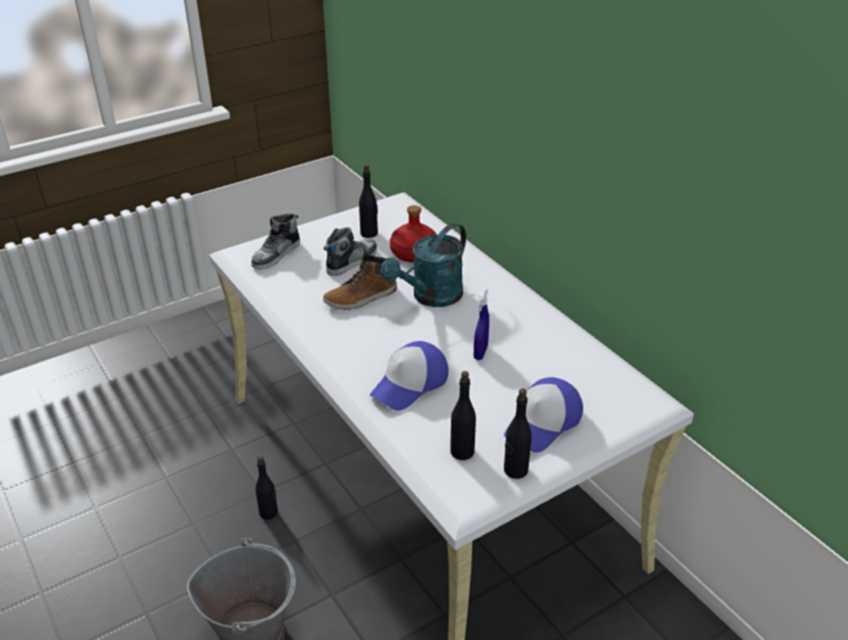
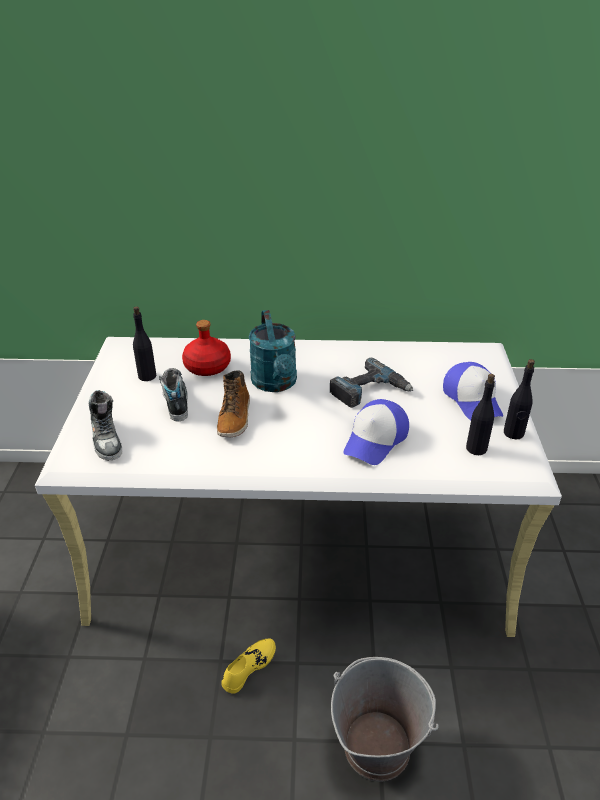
camera: 55 degrees left, 0 degrees up
black bottle [256,456,278,520] -> yellow shoe [221,638,276,694]
cap [370,341,449,410] -> cap turned 45 degrees clockwise [343,399,409,465]
blue spray bottle [474,289,489,360] -> power drill [330,358,413,408]

